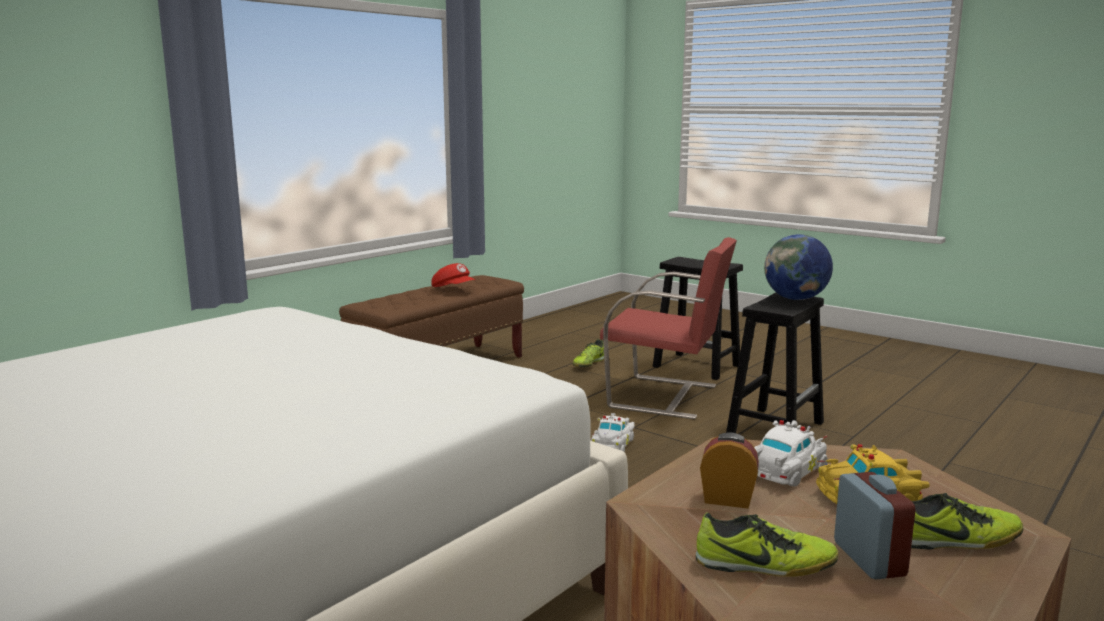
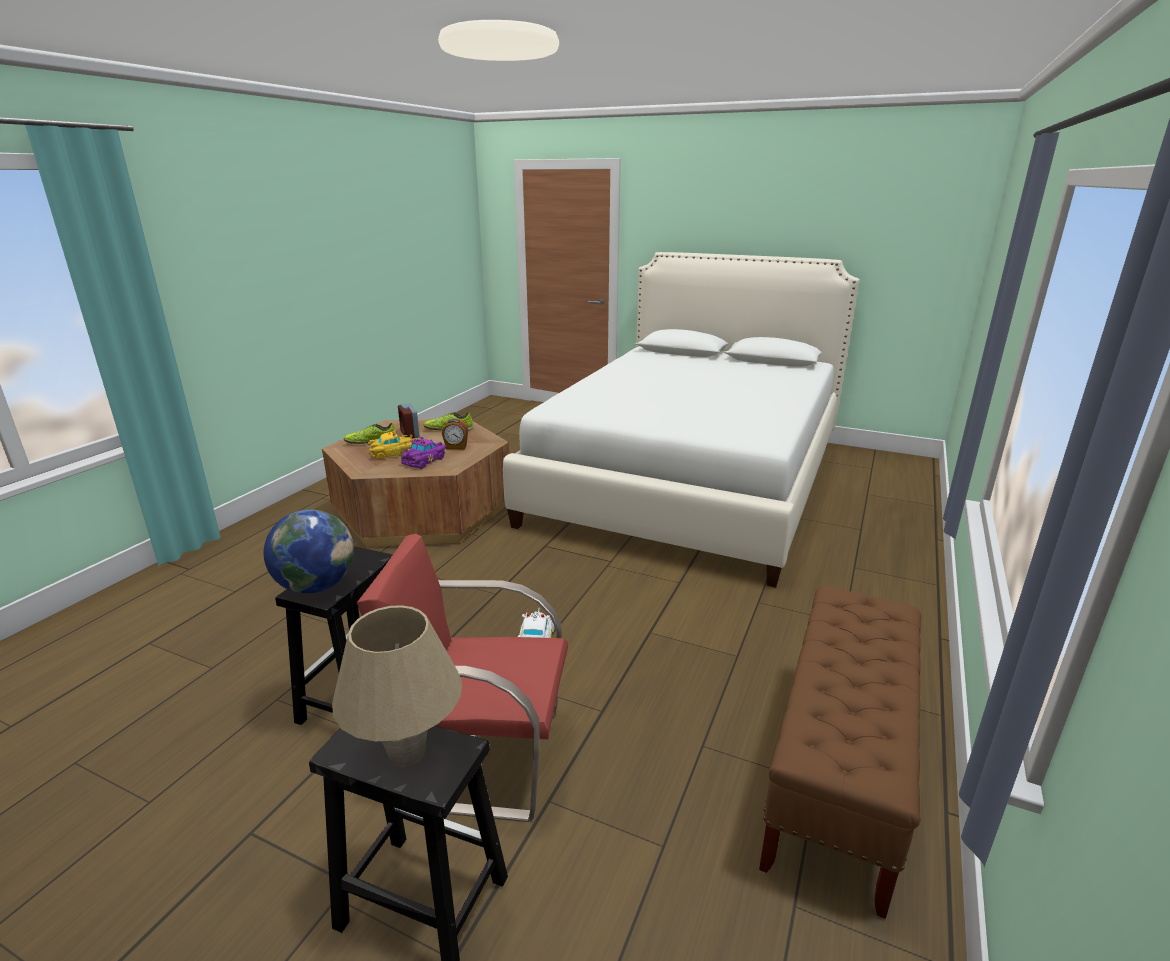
camera: 165 degrees right, 10 degrees up
red cap [431,263,475,287] -> none
shoe [573,339,604,367] -> none
white toy car [754,420,828,486] -> purple toy car [400,437,447,469]
none -> beige table lamp [332,605,462,767]

